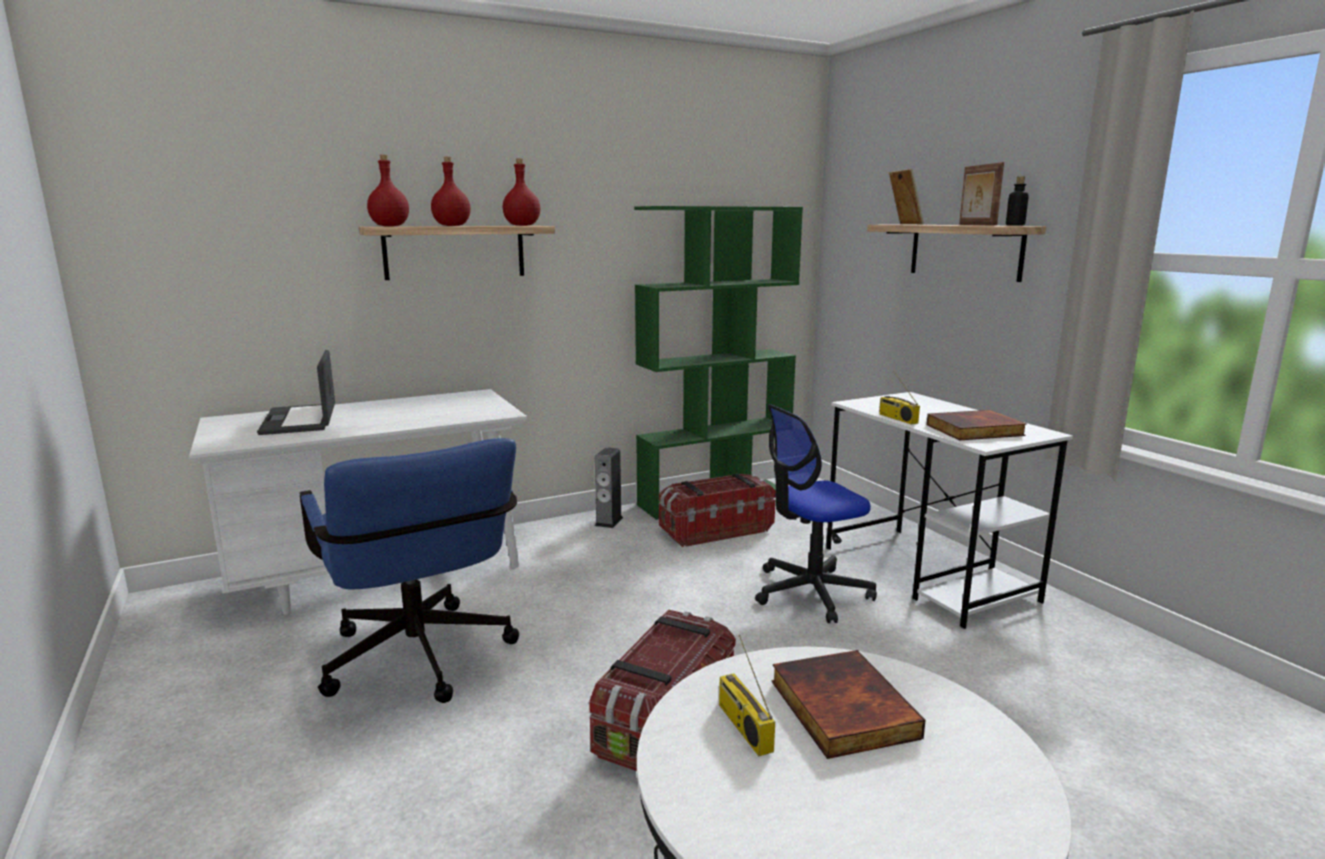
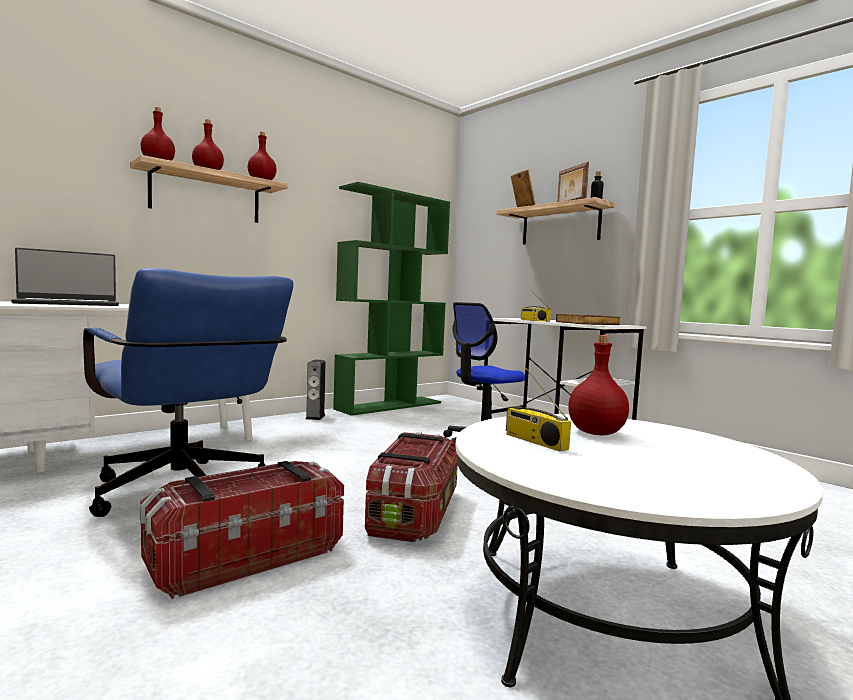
camera: 15 degrees left, 10 degrees down
laptop [257,350,335,435] -> laptop turned 90 degrees counterclockwise [11,248,119,306]
storage box [659,474,776,547] -> storage box moved to [140,461,344,599]
book [772,650,926,759] -> red bottle [568,335,629,435]

